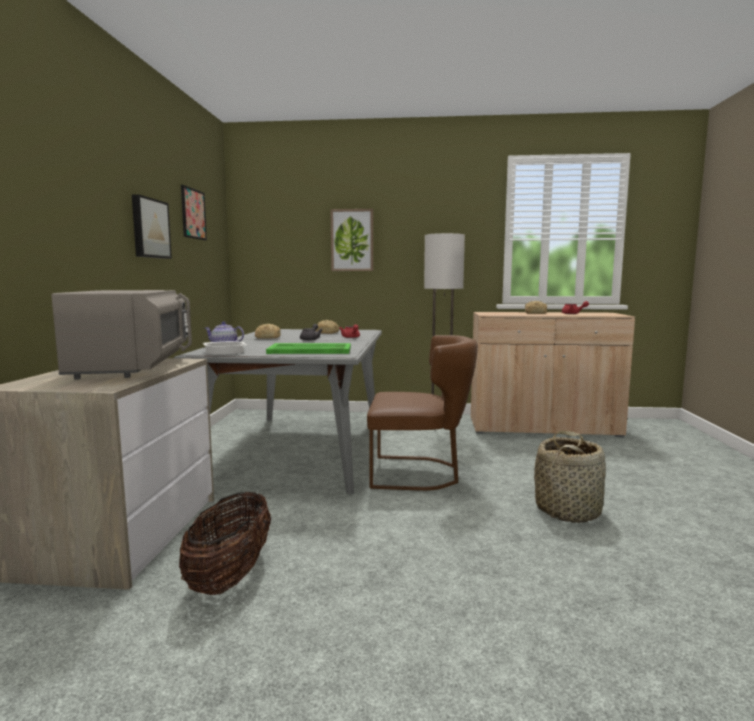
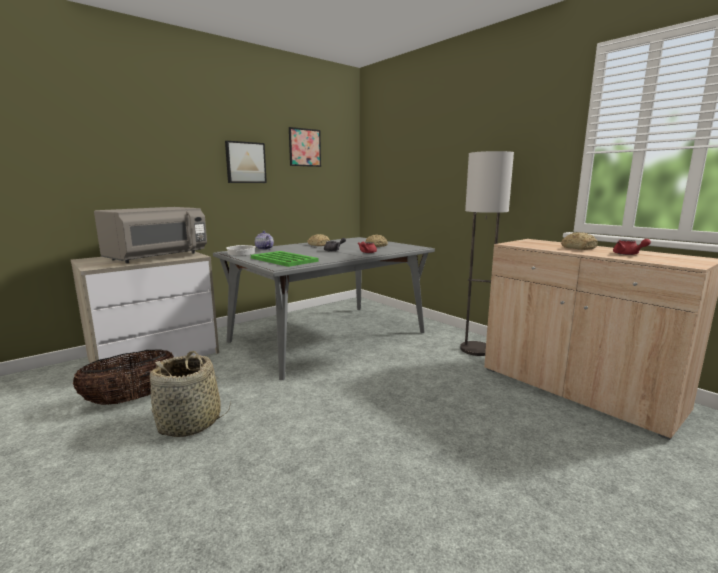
camera: 45 degrees right, 5 degrees up
picture [330,209,373,271] -> none
brown chair [367,335,478,491] -> none
basket [534,431,606,523] -> basket moved to [149,351,231,437]

